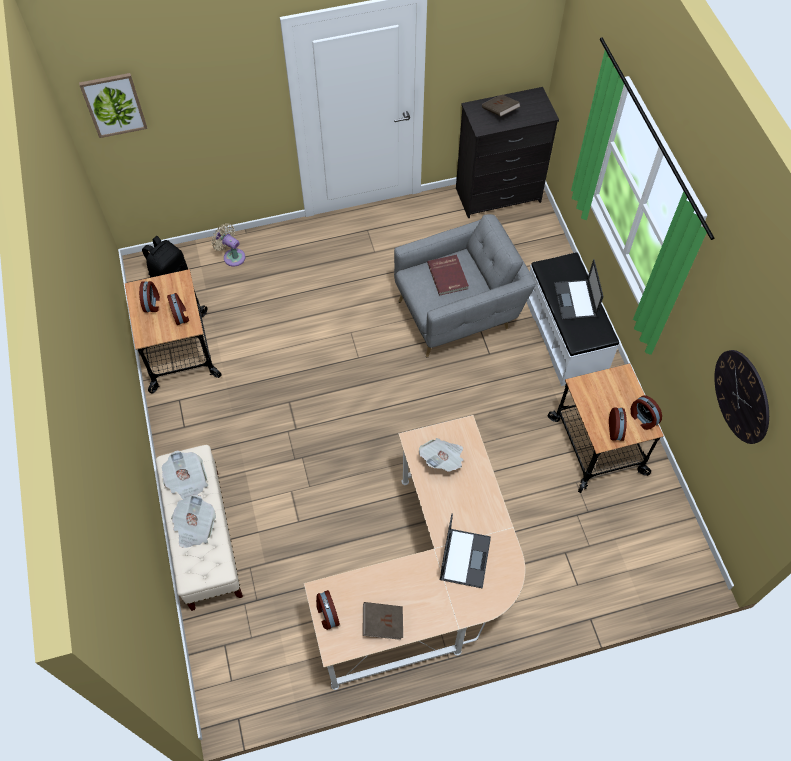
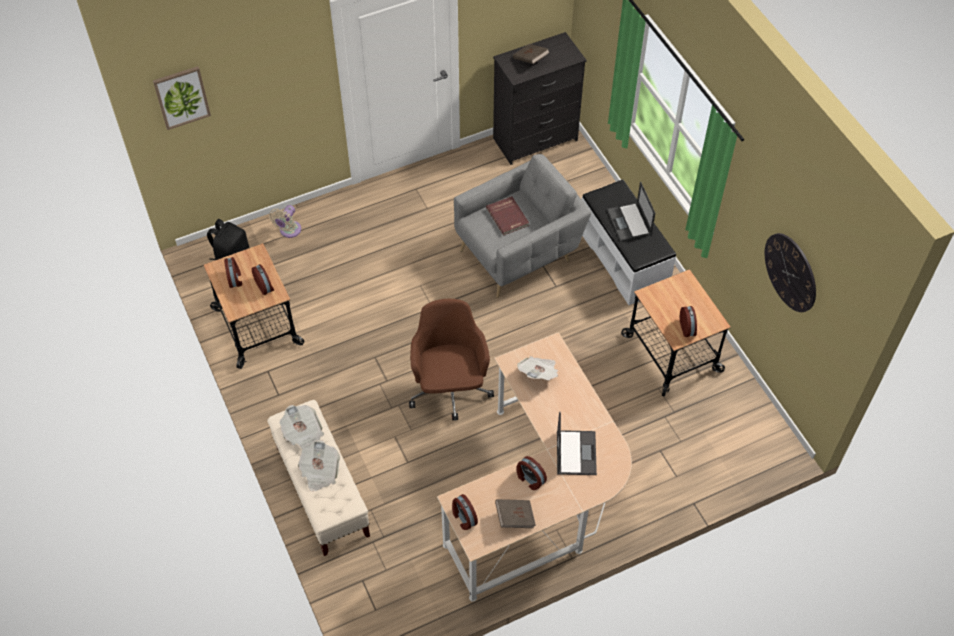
camera: 10 degrees left, 5 degrees down
beige fan [212,223,245,267] -> beige fan turned 90 degrees counterclockwise [269,205,301,238]
alarm clock [631,395,662,430] -> alarm clock moved to [516,456,547,490]
none -> brown office chair [409,299,494,421]

